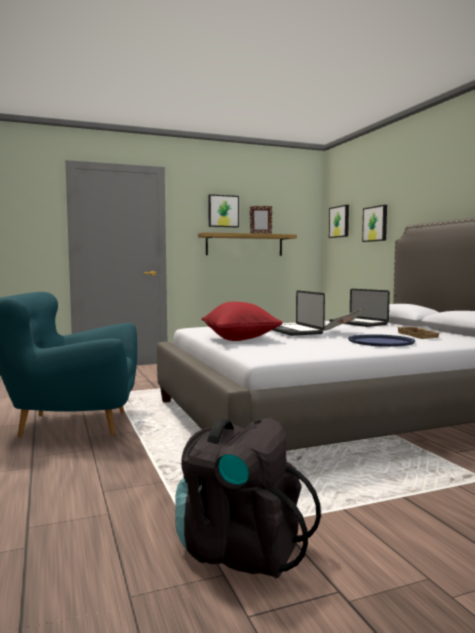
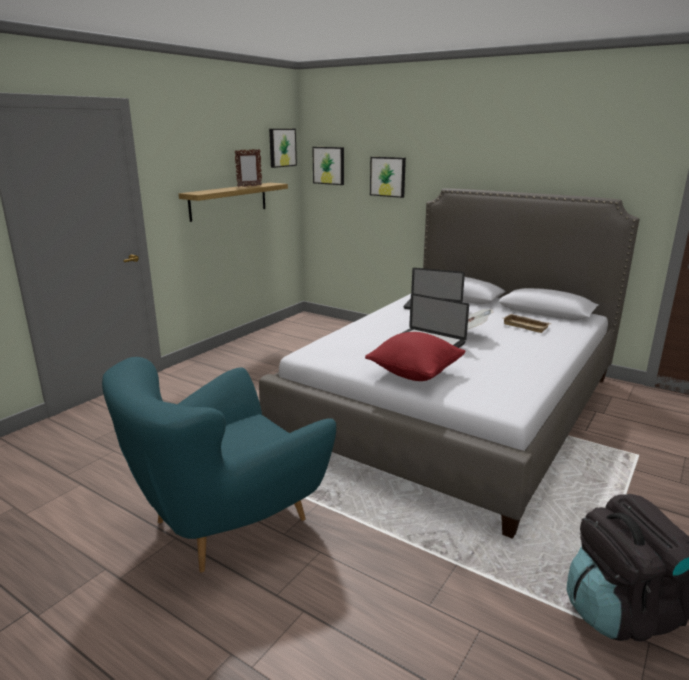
camera: 35 degrees left, 15 degrees up
picture [208,194,239,227] -> picture moved to [269,129,297,168]
blue tray [348,334,415,347] -> none

